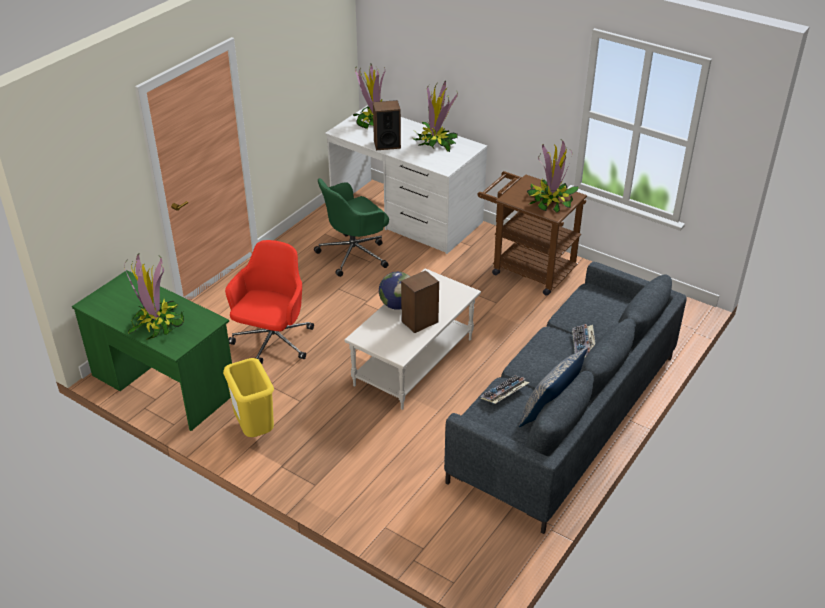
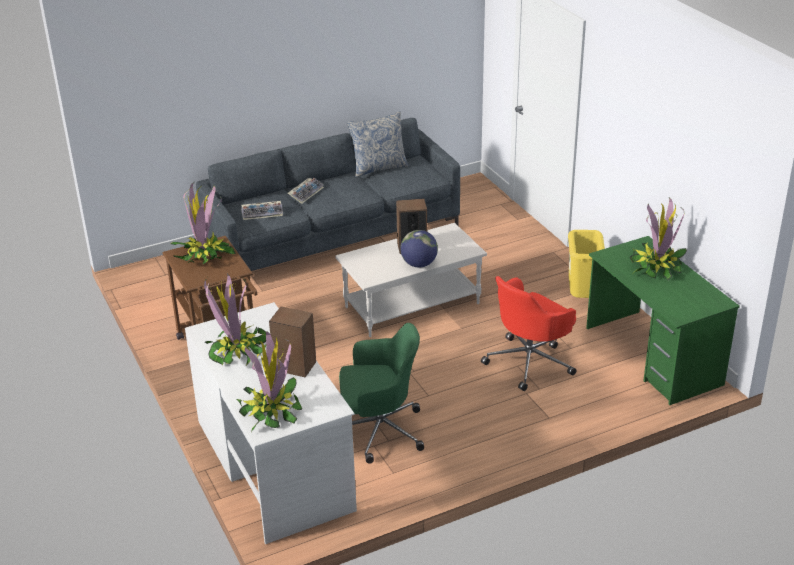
camera: 150 degrees left, 5 degrees down
keyboard [480,375,530,404] -> keyboard moved to [241,201,283,220]

